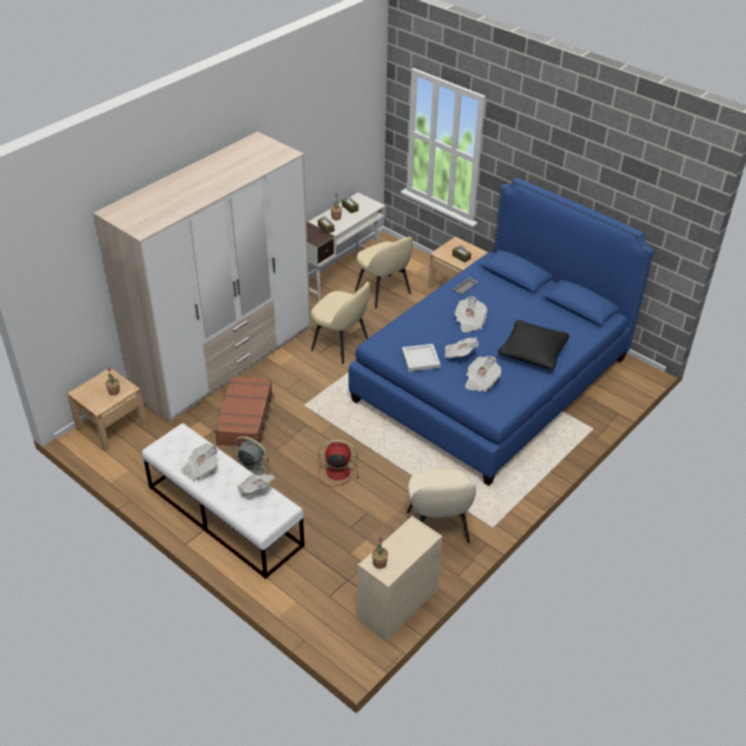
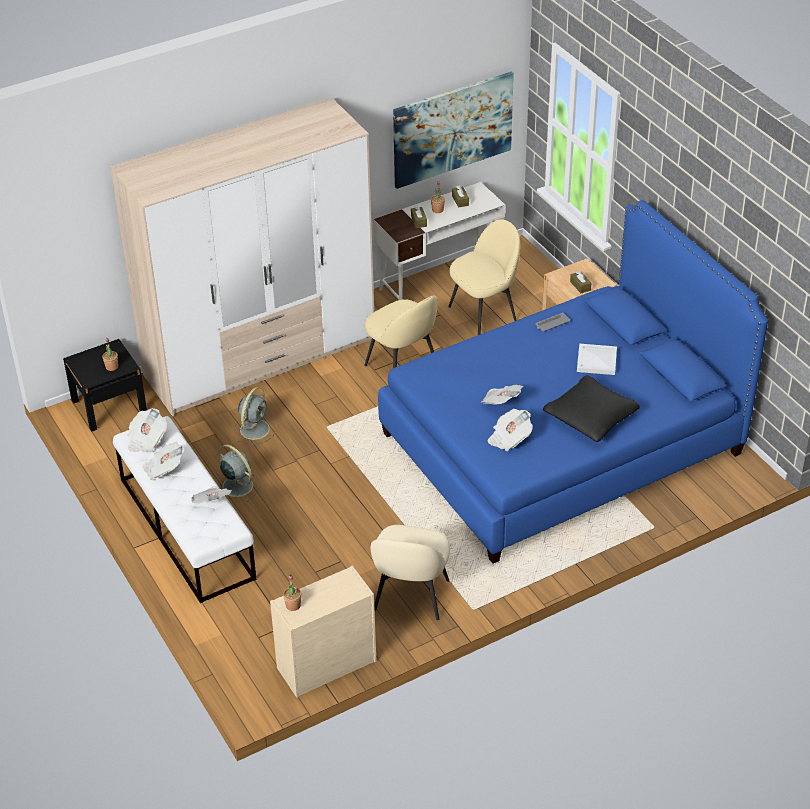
camera: 20 degrees right, 0 degrees up
beige nightstand [67,367,147,452] -> black nightstand [63,339,147,431]
brown suitcase [215,376,275,447] -> grey fan [235,387,277,444]
red fan [318,440,358,487] -> none
beige chair [355,237,413,309] -> beige chair turned 105 degrees counterclockwise [448,219,520,335]
white tray [402,344,441,372] -> white tray moved to [577,344,617,375]
newspaper [455,297,487,332] -> newspaper moved to [128,408,167,452]
none -> picture [393,72,514,189]

